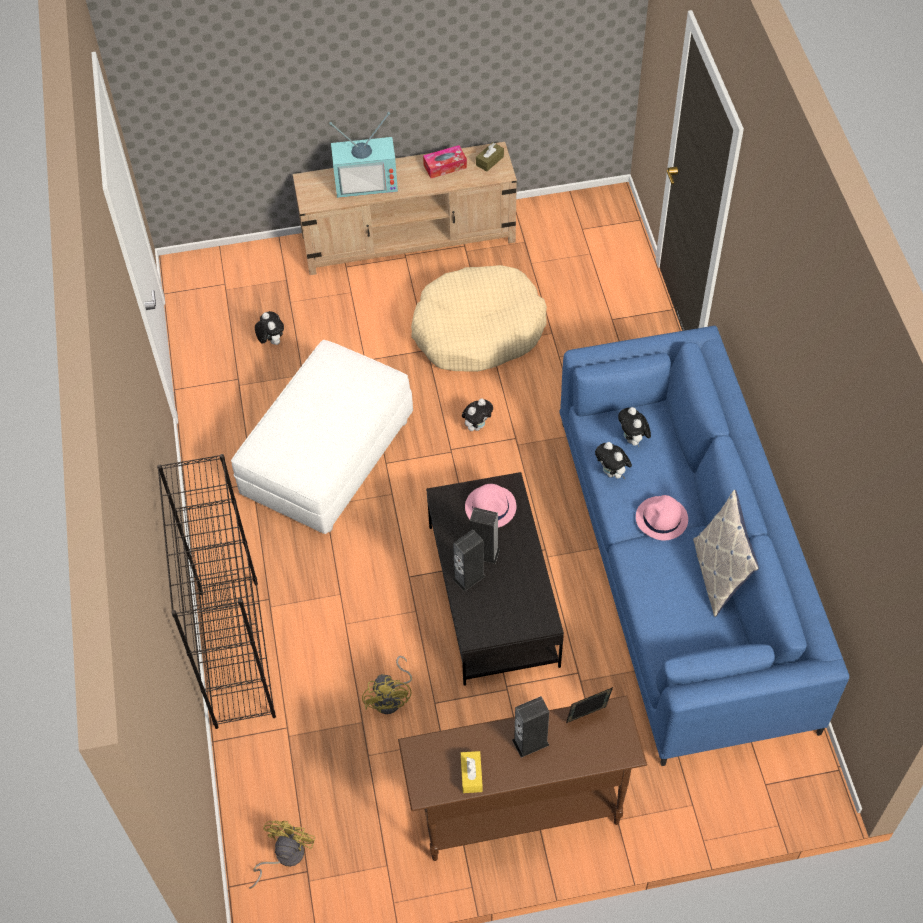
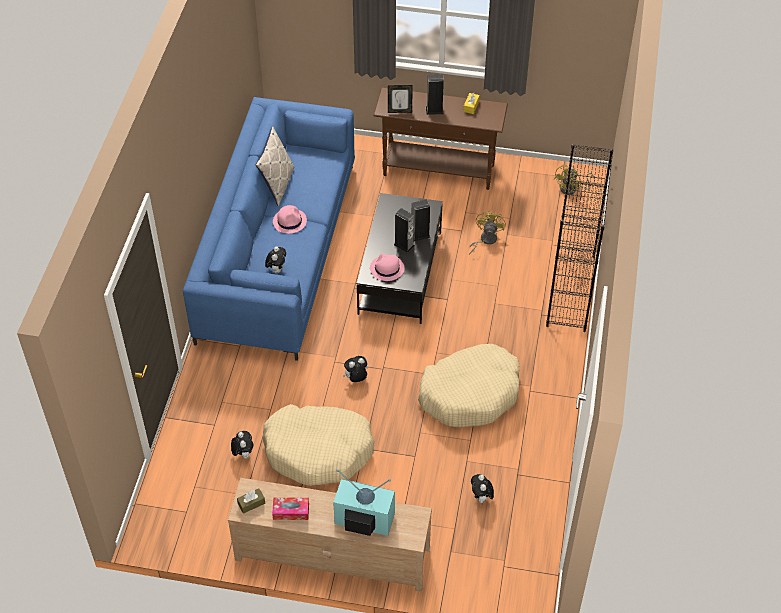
camera: 160 degrees left, 5 degrees down
white ottoman [231,340,413,534] -> beige dog bed [418,344,519,428]
plush toy [595,442,632,479] -> plush toy moved to [231,431,253,459]

